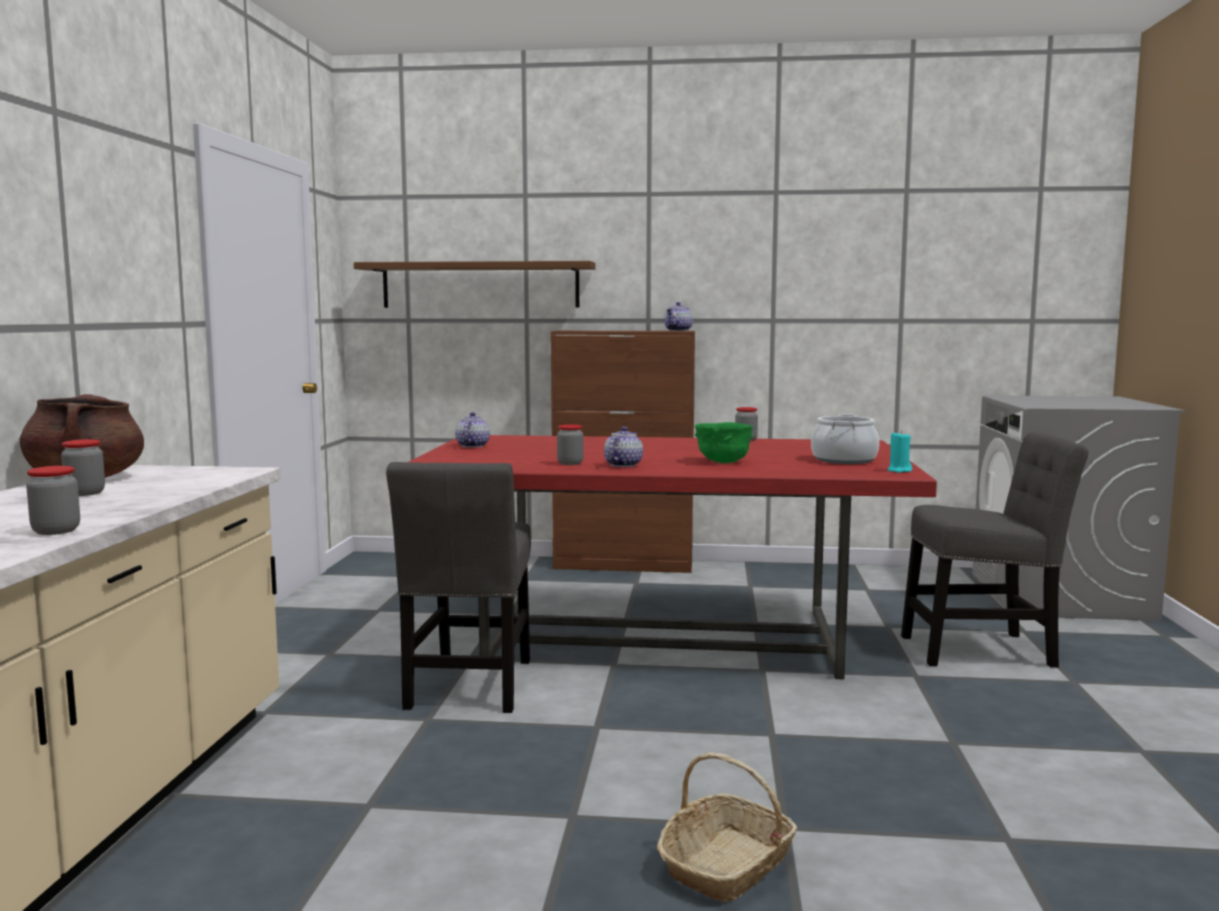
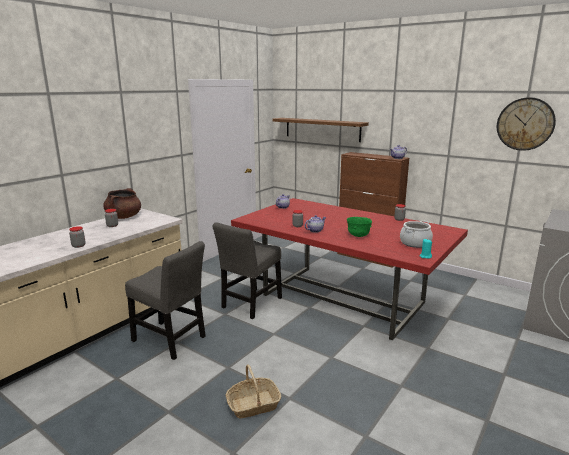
camera: 30 degrees right, 10 degrees up
grey chair [901,432,1088,668] -> grey chair moved to [125,241,206,360]
none -> wall clock [497,97,556,151]

